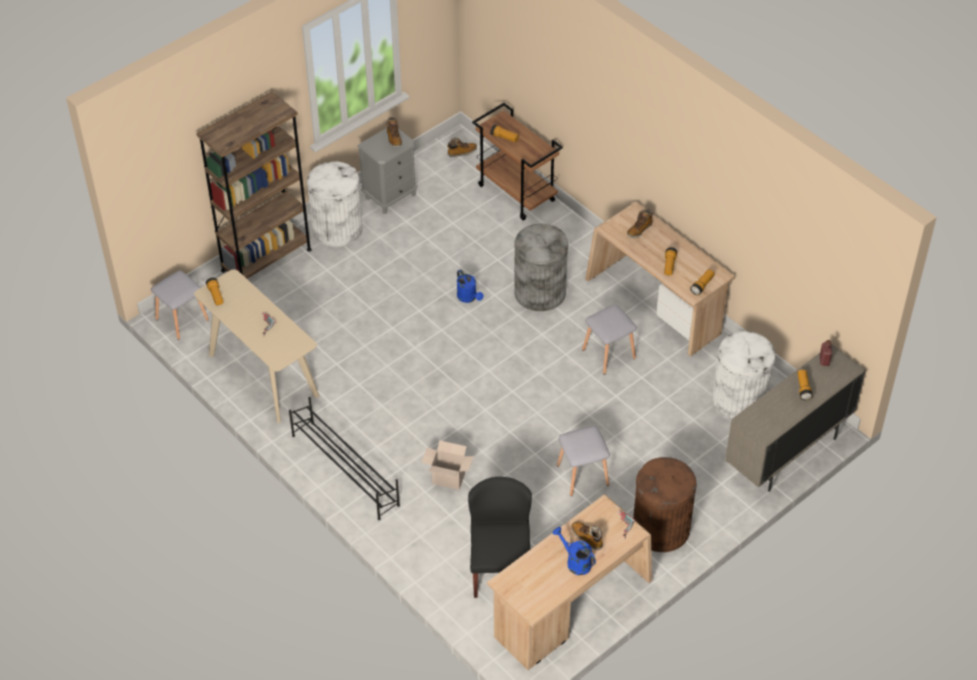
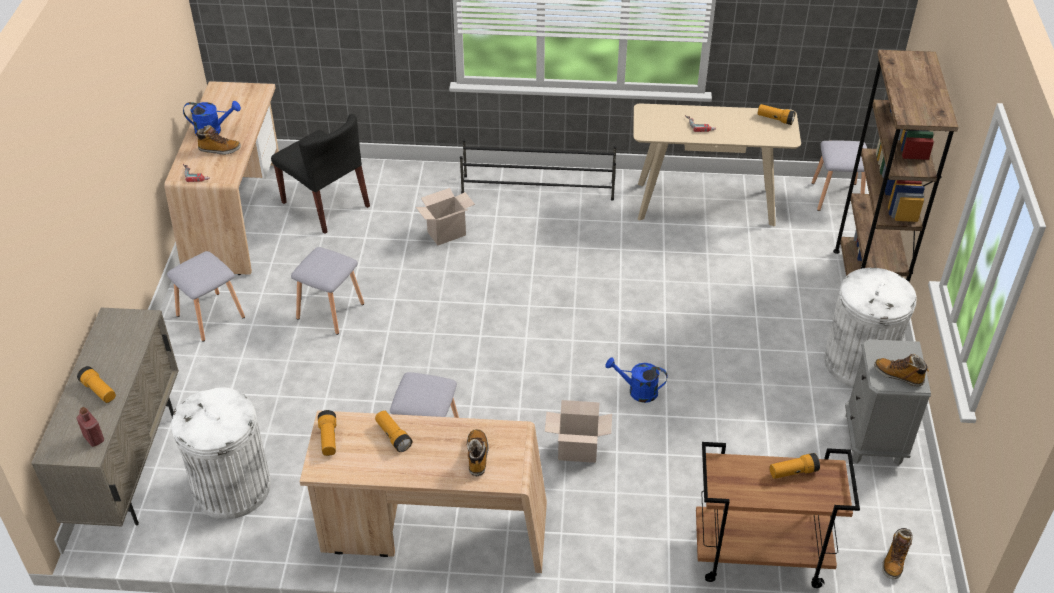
camera: 135 degrees right, 5 degrees down
grey trash can [514,224,568,311] -> cardboard box [545,400,612,463]
brown trash can [633,457,697,552] -> grey stool [167,251,245,341]

